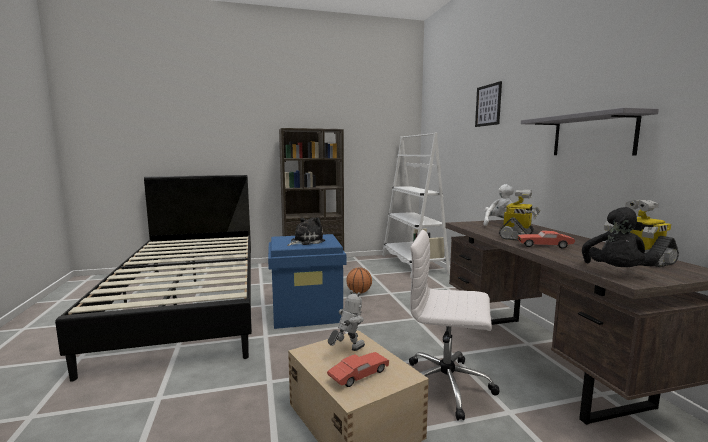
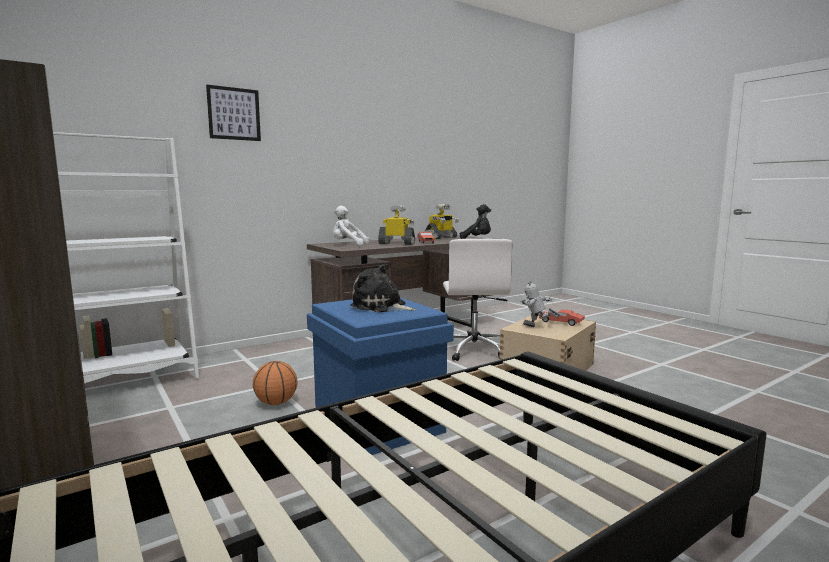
camera: 110 degrees left, 0 degrees up
grey shelf [521,107,659,156] -> none

